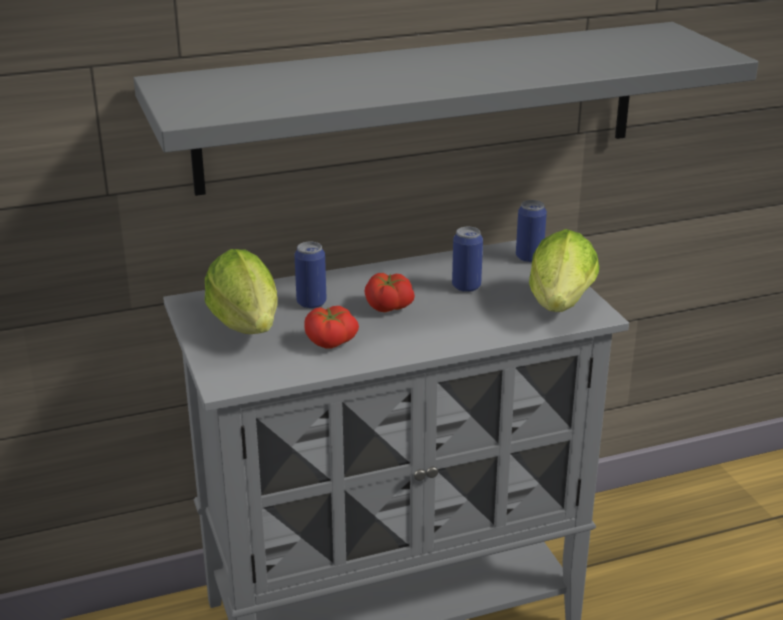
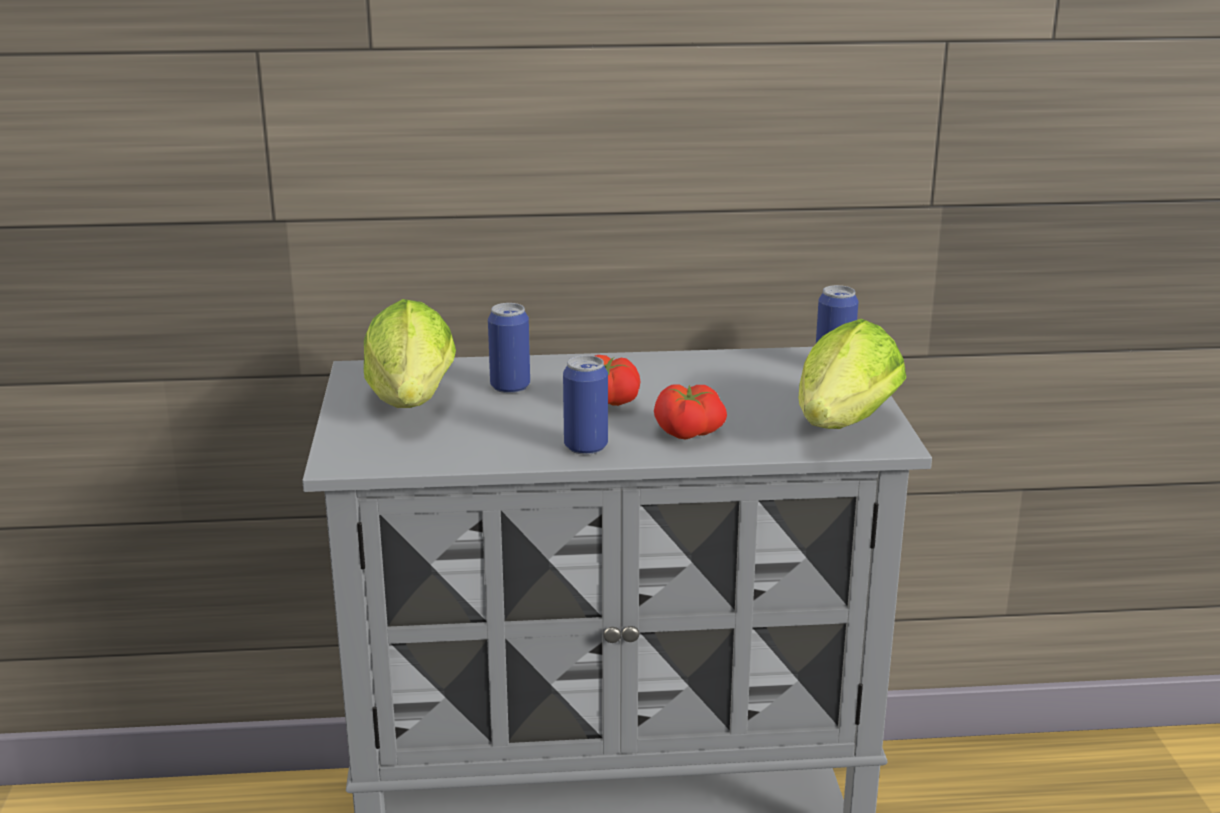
camera: 15 degrees right, 5 degrees down
grey shelf [133,22,759,196] -> none
tomato [304,306,359,349] -> tomato moved to [654,385,727,439]
can [452,227,483,292] -> can moved to [563,355,608,455]

